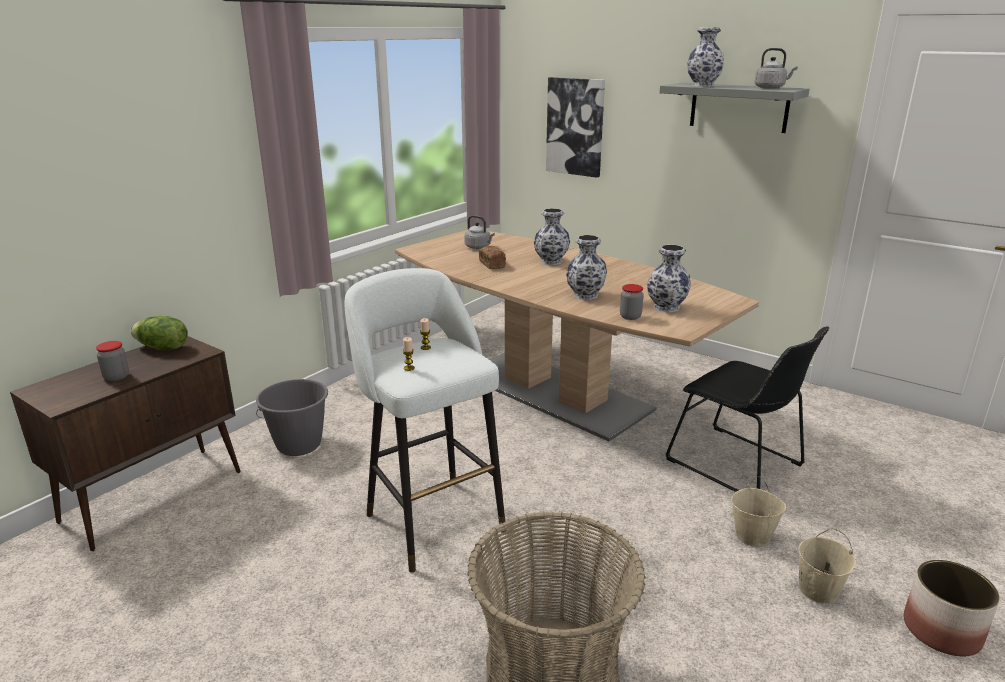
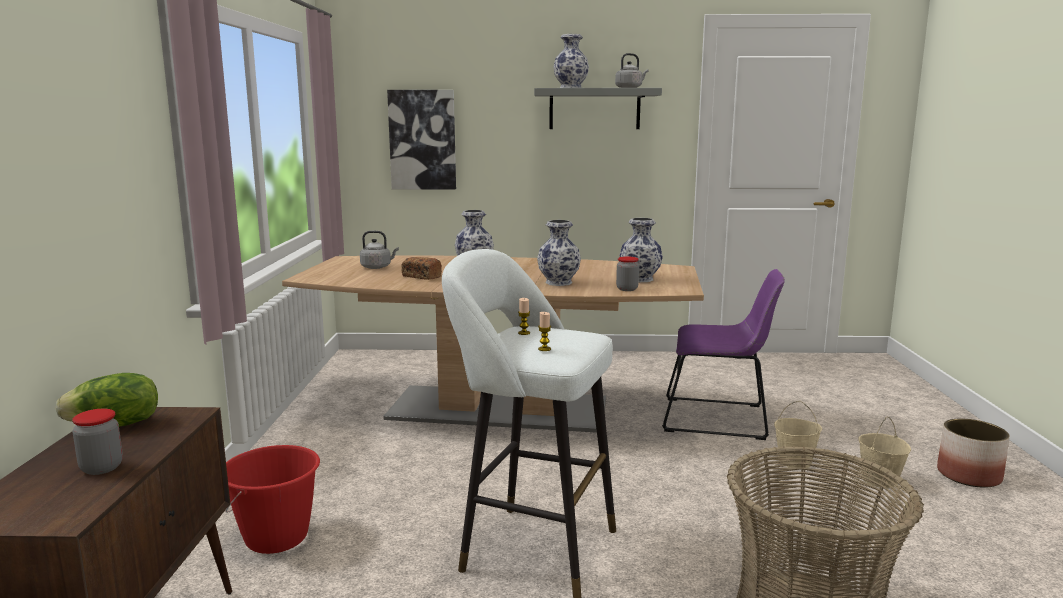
camera: 35 degrees left, 10 degrees down
grey bucket [256,379,328,456] -> red bucket [225,445,320,554]
black chair [665,326,829,492] -> purple chair [662,269,785,440]

